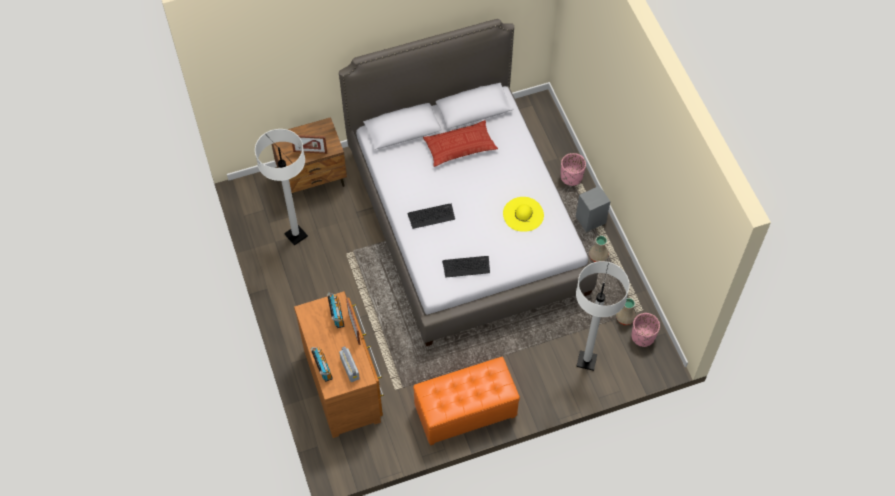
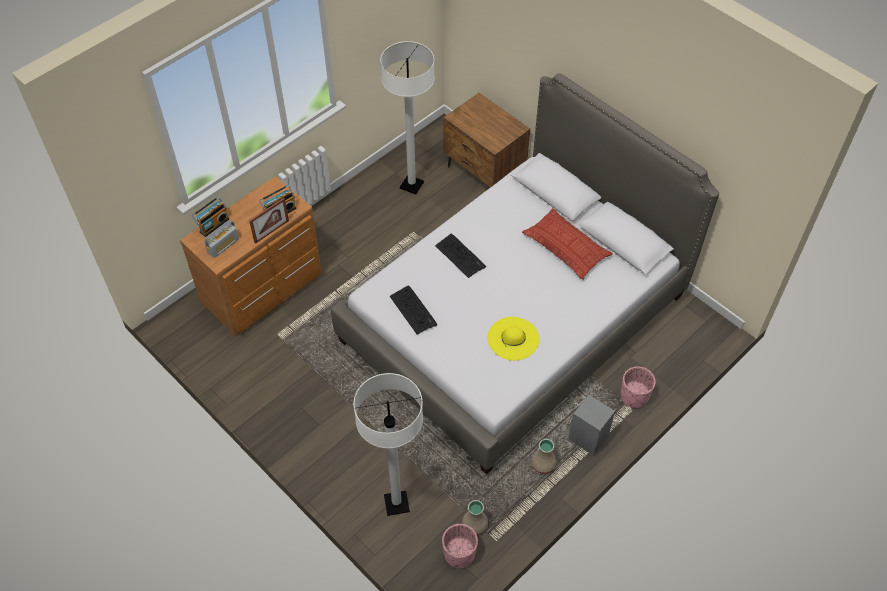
camera: 65 degrees right, 5 degrees down
picture frame [292,135,327,154] -> none
orange ottoman [413,357,520,446] -> none

